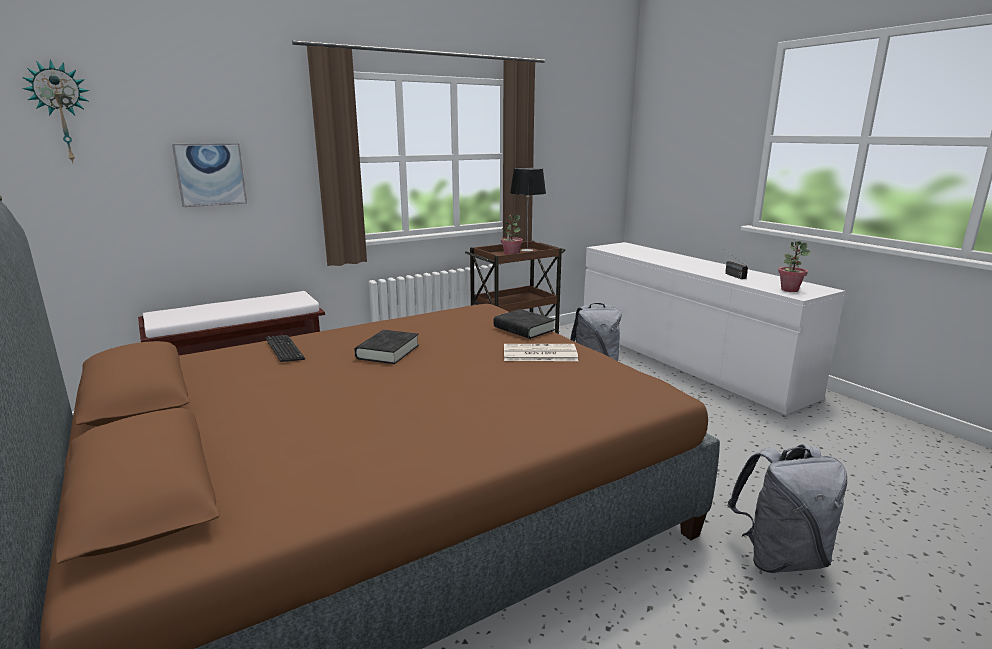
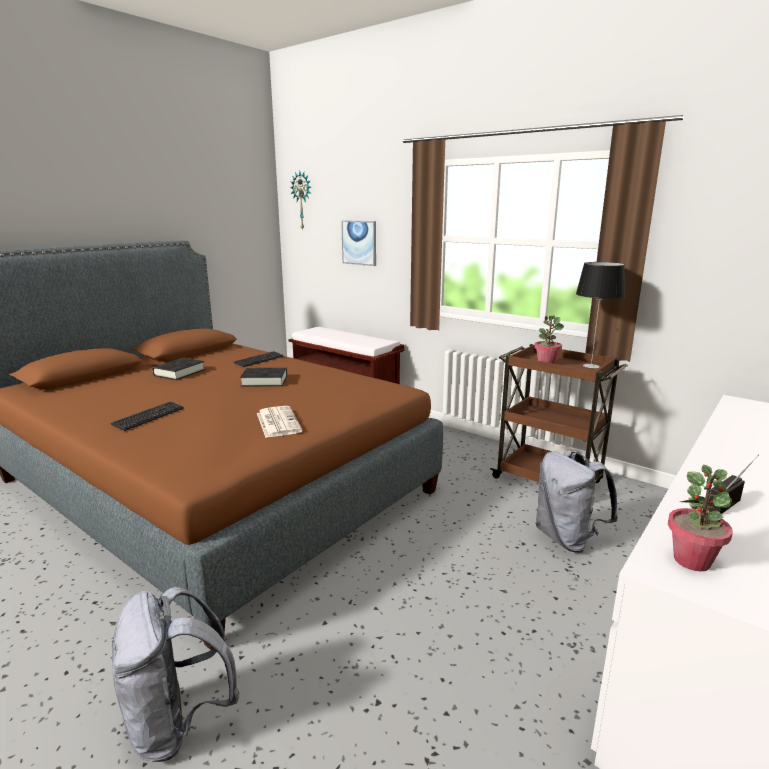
camera: 70 degrees right, 0 degrees up
black book [494,309,555,339] -> black book moved to [152,358,205,380]
none -> keyboard [110,402,184,431]

